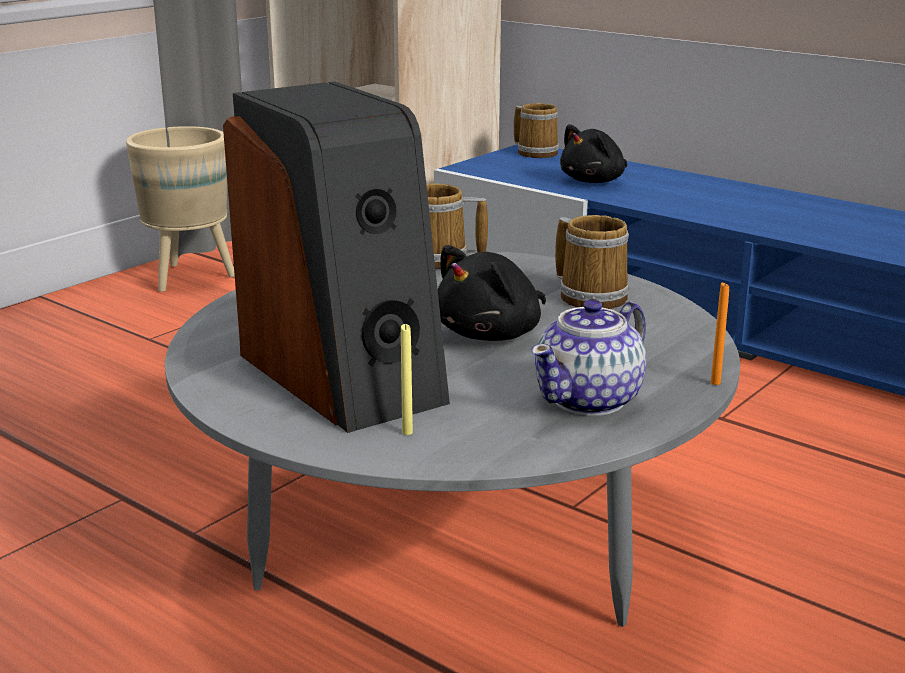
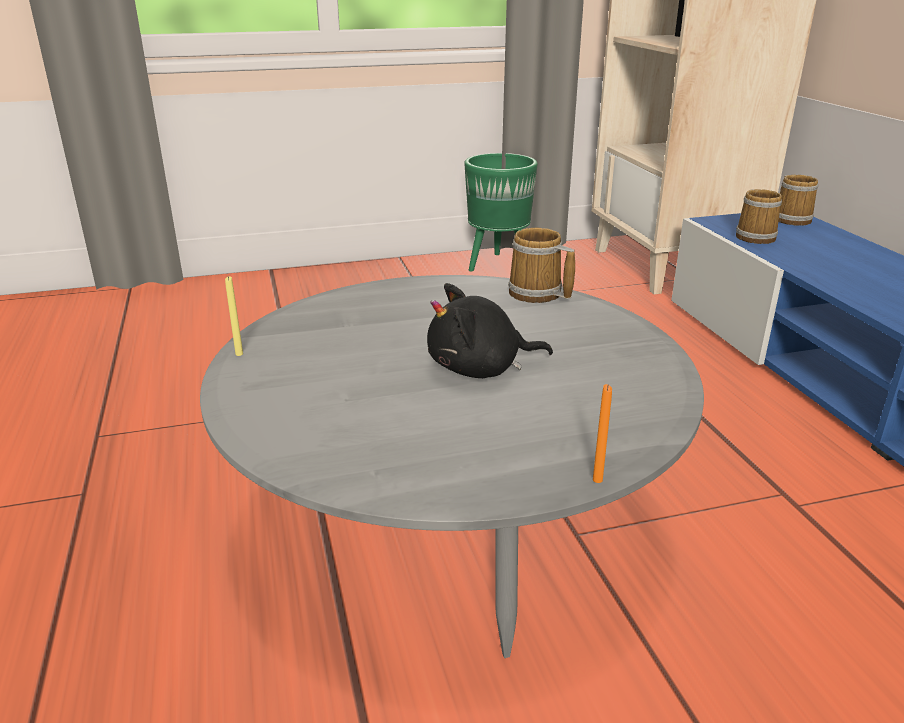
camera: 35 degrees right, 5 degrees up
beige planter [126,126,235,292] -> green planter [464,153,538,271]
speaker [223,82,450,433] -> none
yellow candle [401,324,413,435] -> yellow candle moved to [225,276,243,356]
teapot [531,299,646,416] -> none
mug [555,215,629,309] -> mug moved to [736,189,782,244]
black plush toy [560,124,627,183] -> none

